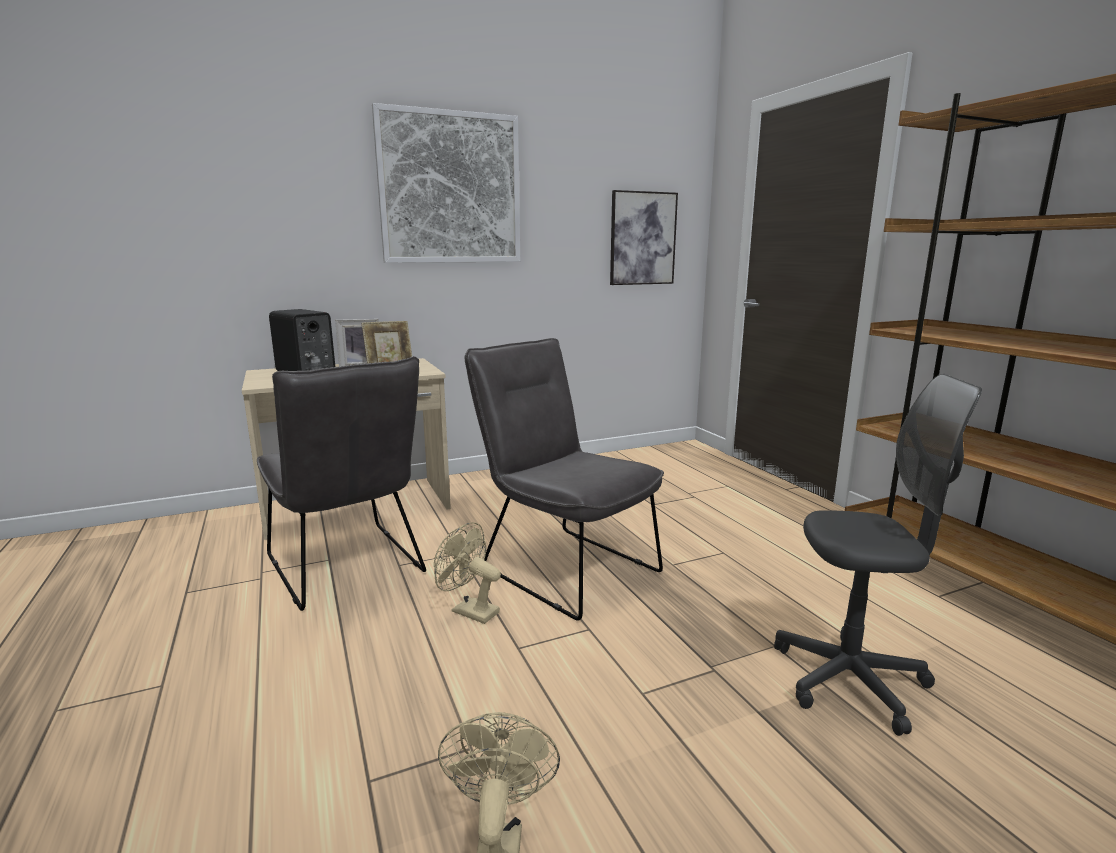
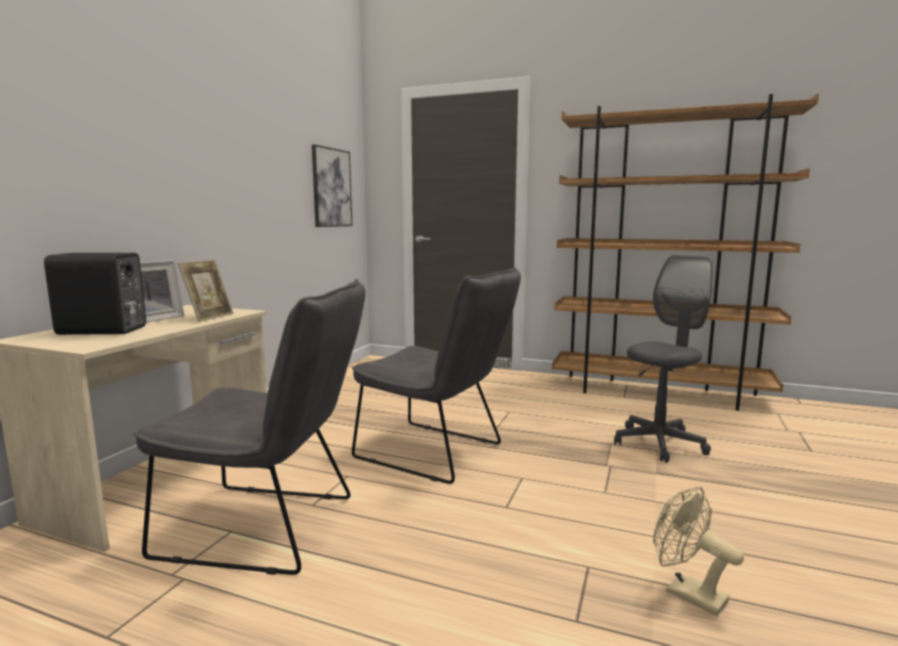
camera: 45 degrees left, 5 degrees down
picture [372,103,520,263] -> none
beige fan [434,522,501,624] -> none
grey chair [465,338,664,621] -> grey chair turned 150 degrees counterclockwise [352,267,521,484]

